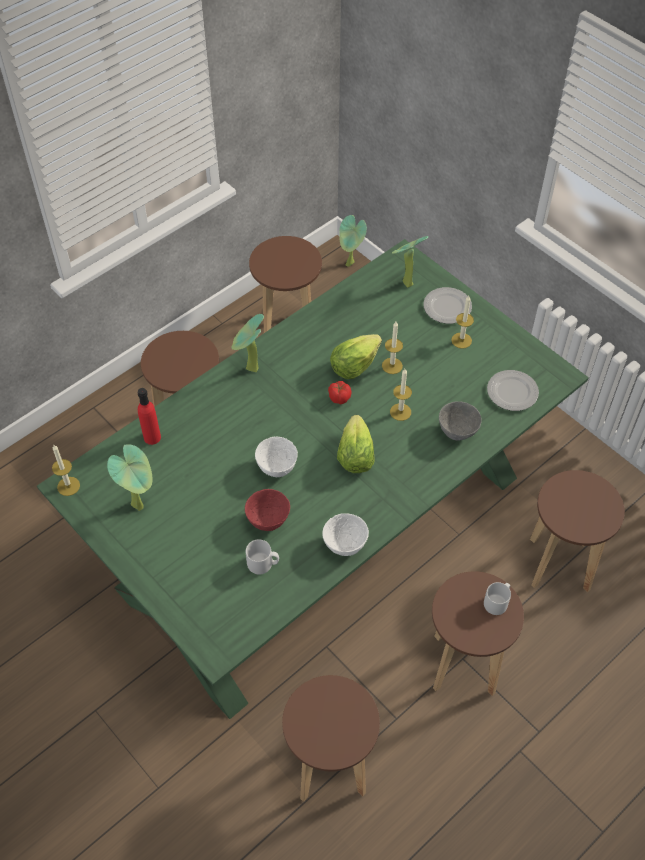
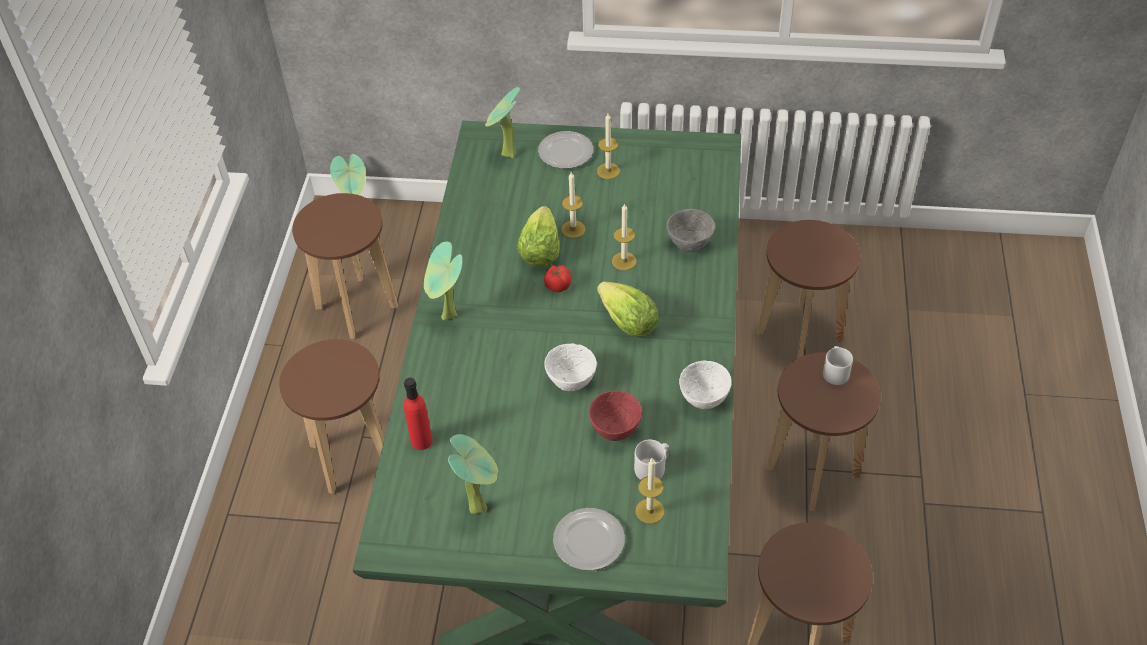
camera: 40 degrees left, 5 degrees down
candle [52,445,80,496] -> candle moved to [636,458,665,524]
plate [487,370,539,411] -> plate moved to [553,508,625,571]

